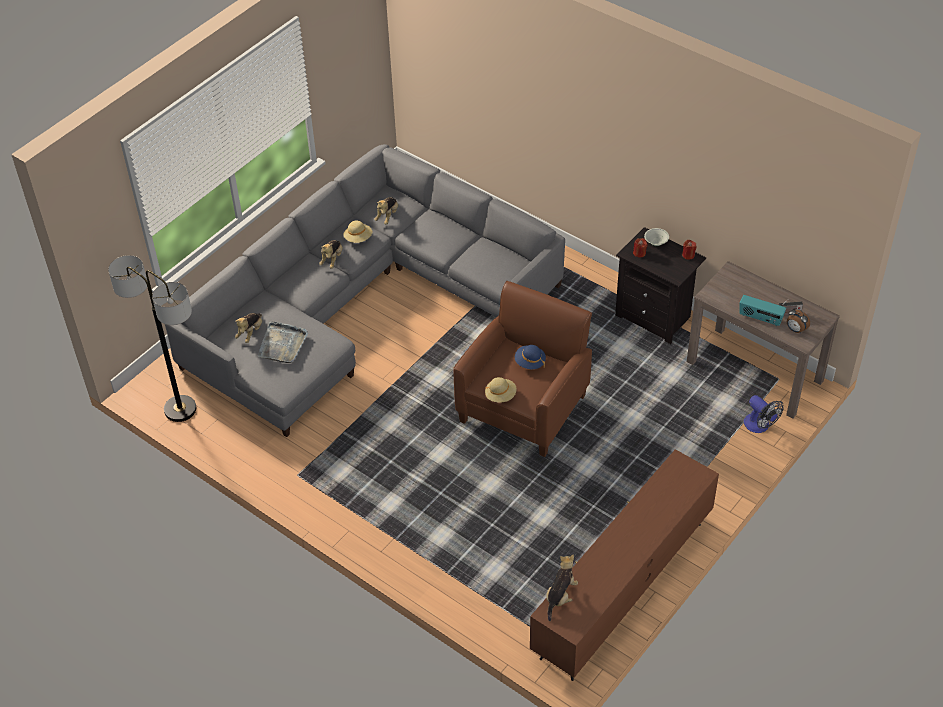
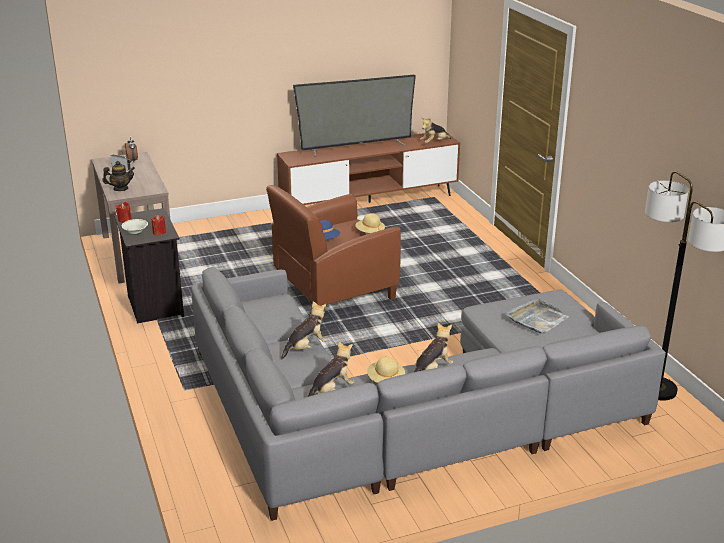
camera: 150 degrees left, 20 degrees down
plush toy [235,313,262,343] -> plush toy moved to [281,301,327,359]
radio [739,295,786,326] -> none
fan [744,395,784,433] -> none
none -> teapot [102,161,135,191]
none -> television [293,75,416,157]

